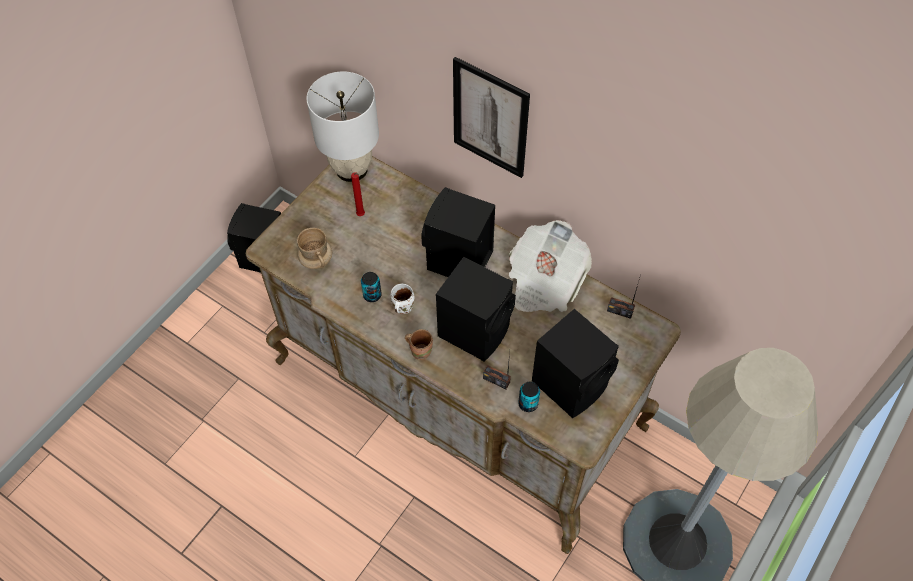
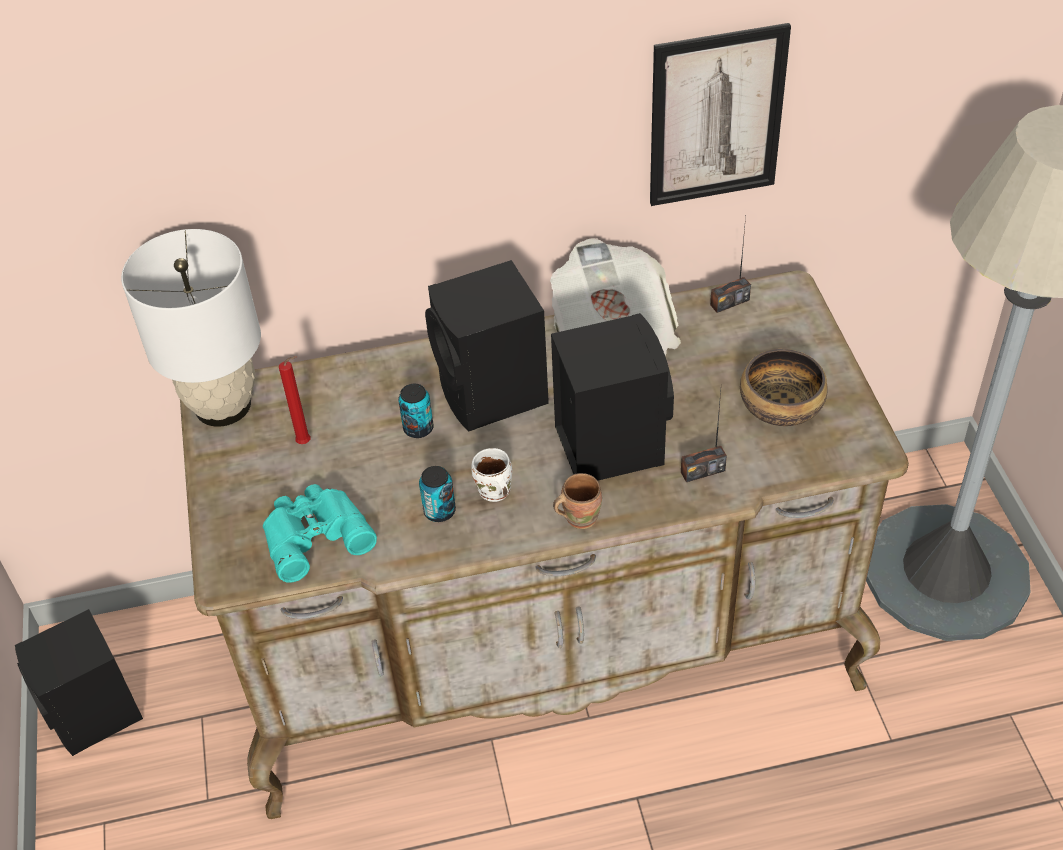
camera: 45 degrees left, 10 degrees down
beige mug [297,228,332,269] -> turquoise binoculars [263,484,377,583]
picture [453,57,530,178] -> picture moved to [650,23,791,206]
can [518,382,540,412] -> can moved to [398,384,434,438]
black speaker [532,309,619,418] -> bowl [740,349,828,426]

